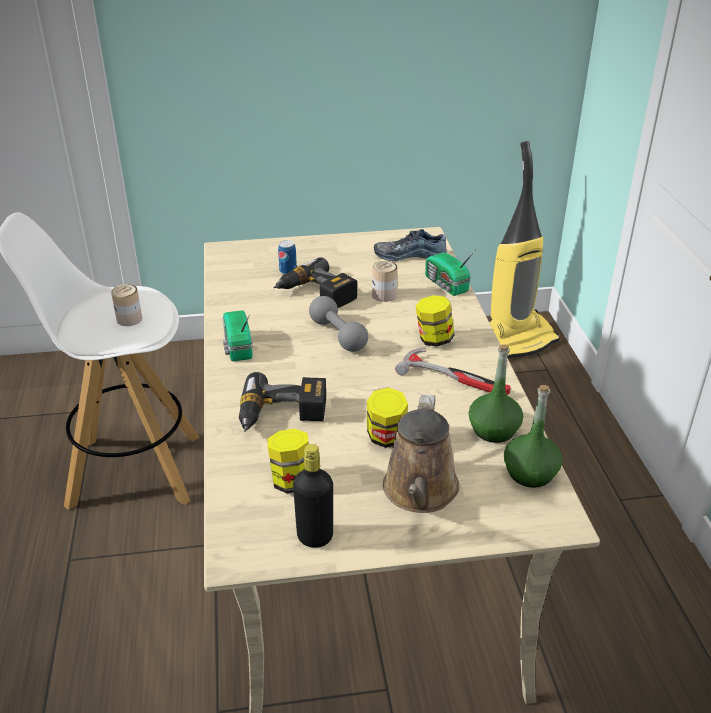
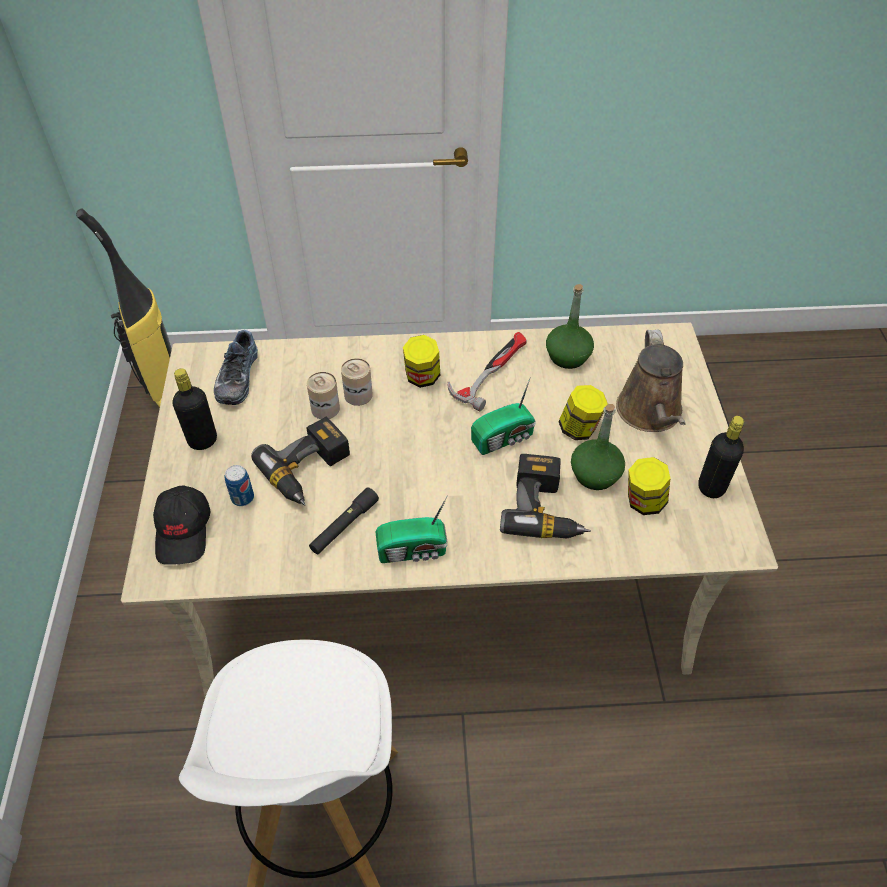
camera: 85 degrees left, 15 degrees up
can [111,284,142,326] -> can moved to [341,358,373,406]
grey dumbbell [309,296,368,352] -> none
brown watering can [383,394,459,513] -> brown watering can turned 75 degrees clockwise [616,330,686,432]
radio [425,249,476,296] -> radio moved to [471,377,536,455]
green bottle [504,385,562,488] -> green bottle moved to [571,404,625,490]
none -> black cap [153,486,210,565]
none -> black bottle [172,369,217,450]
none -> black flashlight [309,487,379,554]

